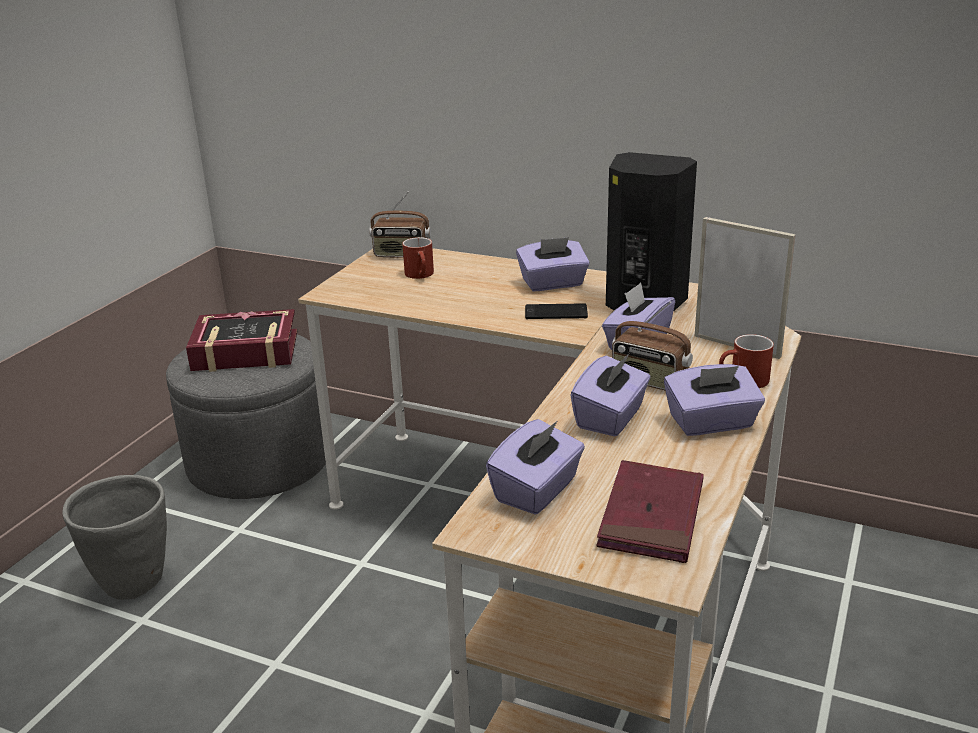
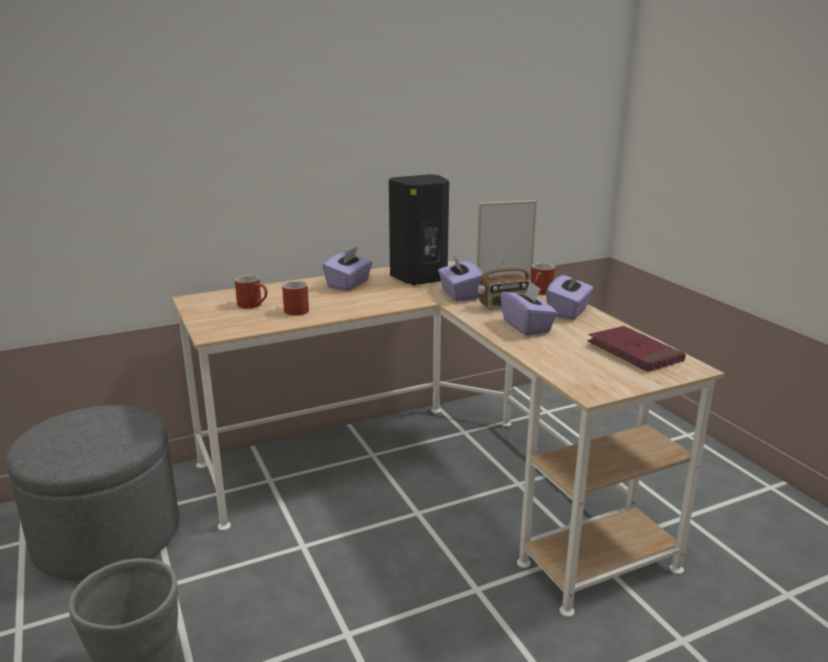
camera: 50 degrees left, 5 degrees down
book [186,309,297,372] -> none
radio [369,191,431,258] -> none
purple tissue box [486,419,585,515] -> none
phone [525,304,588,319] -> none
none -> red mug [282,281,309,316]

